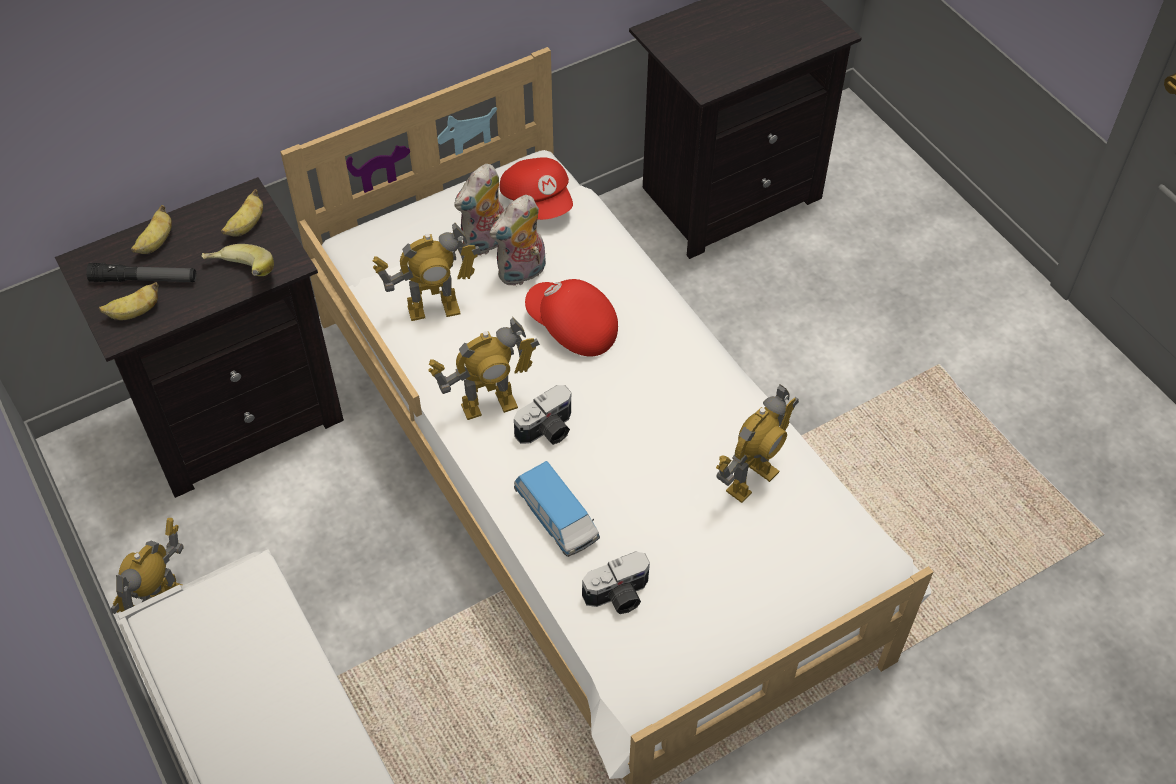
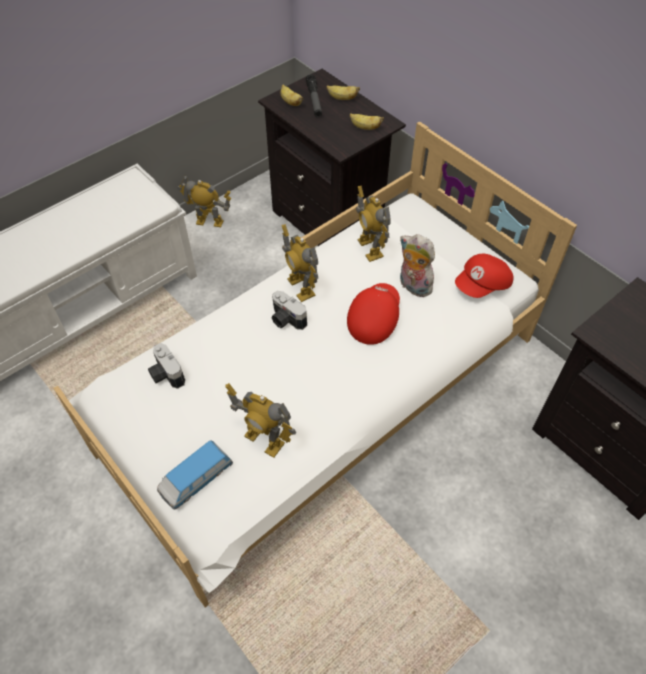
camera: 80 degrees right, 0 degrees up
banana [201,244,274,276] -> none
plush toy [454,164,505,256] -> none
toy car [514,461,600,557] -> toy car moved to [157,440,233,509]

